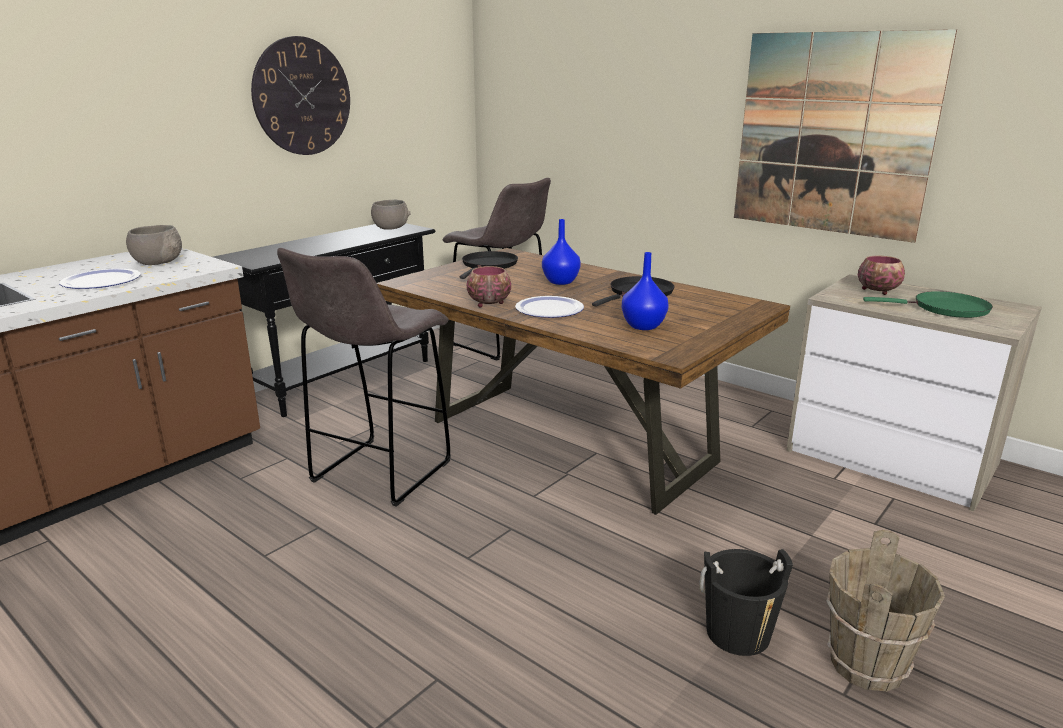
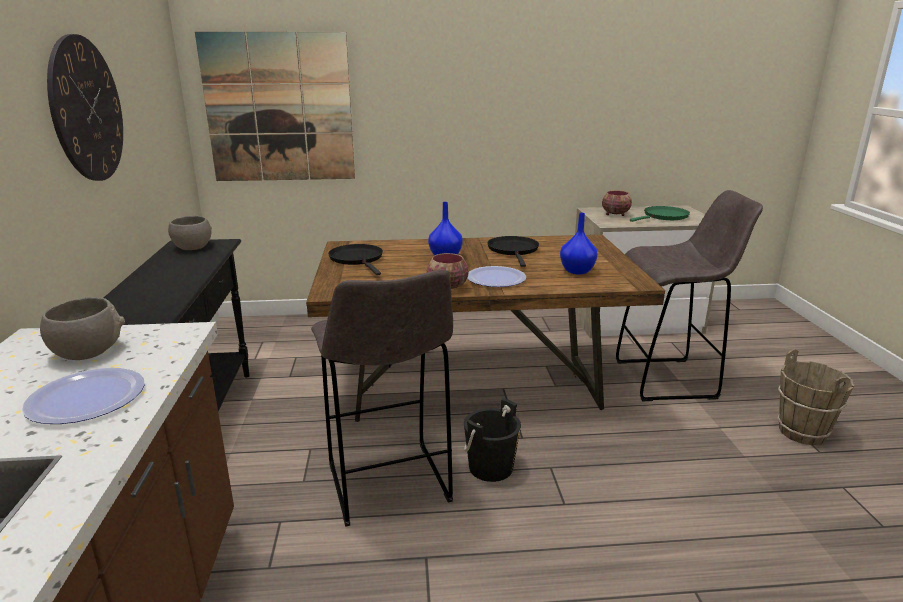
camera: 45 degrees left, 0 degrees up
grey stool [442,178,551,361] -> grey stool moved to [616,190,763,401]
black bucket [699,549,793,656] -> black bucket moved to [464,398,521,482]
picture [734,29,957,243] -> picture moved to [195,32,355,181]

